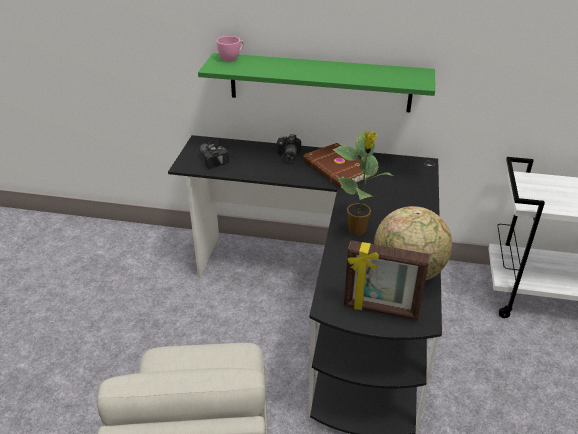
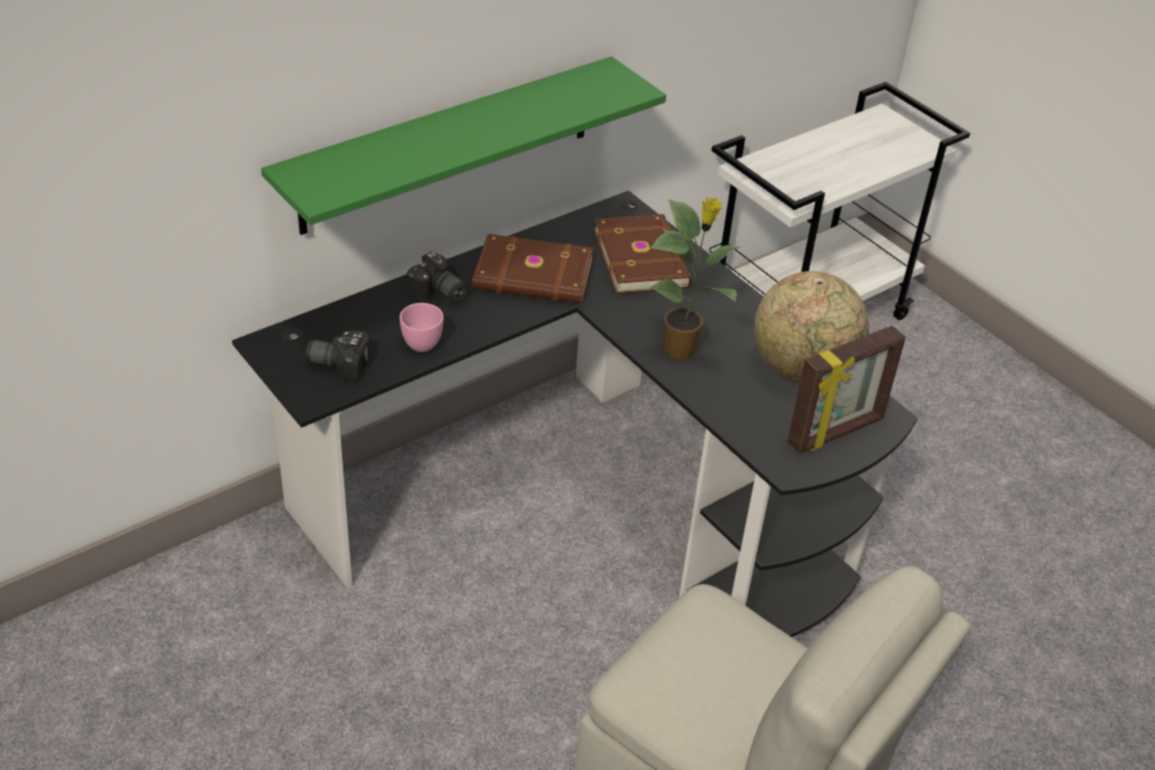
camera: 50 degrees left, 5 degrees up
pink cup [216,36,244,62] -> pink cup moved to [400,303,443,352]
none -> brown book [594,214,692,294]

